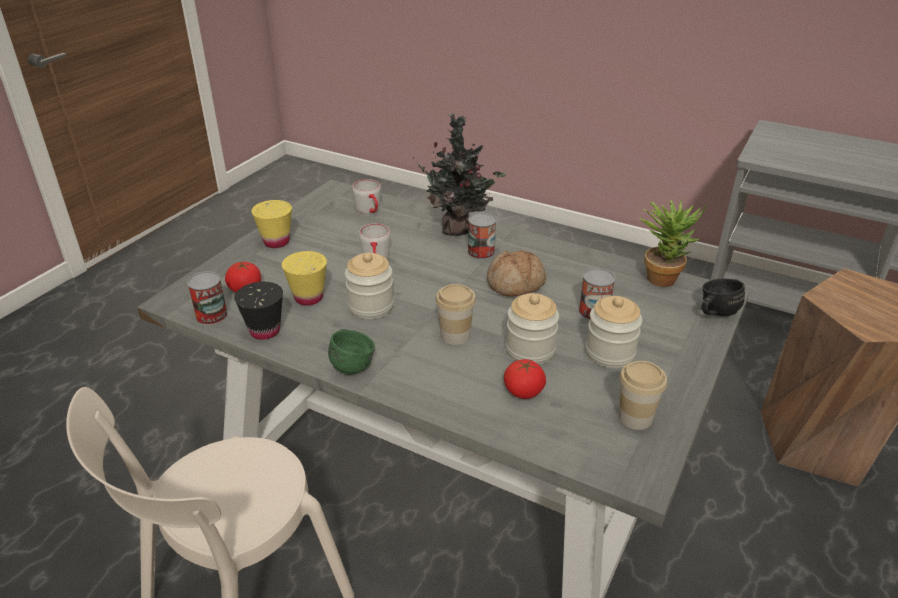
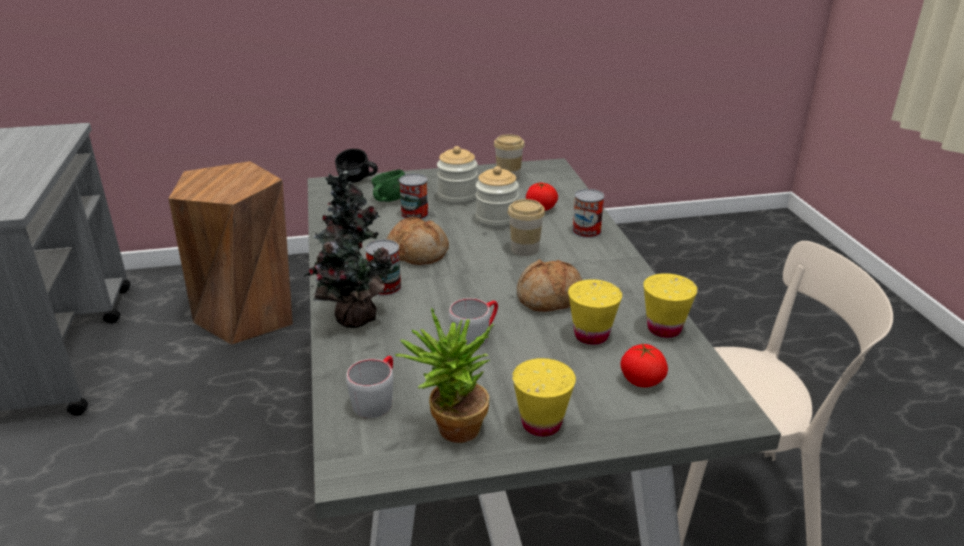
camera: 130 degrees left, 5 degrees down
can [187,271,228,325] -> can moved to [572,189,604,238]
black cup [234,282,283,340] -> yellow cup [643,273,698,338]
green mug [328,329,375,375] -> green mug moved to [371,169,405,202]
jar [345,253,394,319] -> bread [517,259,582,312]
potted plant [639,200,706,287] -> potted plant moved to [395,308,494,443]

